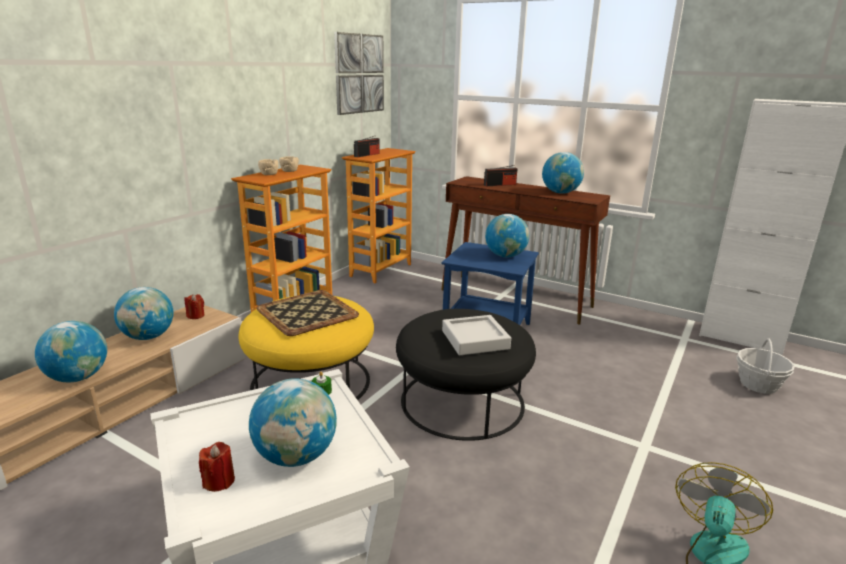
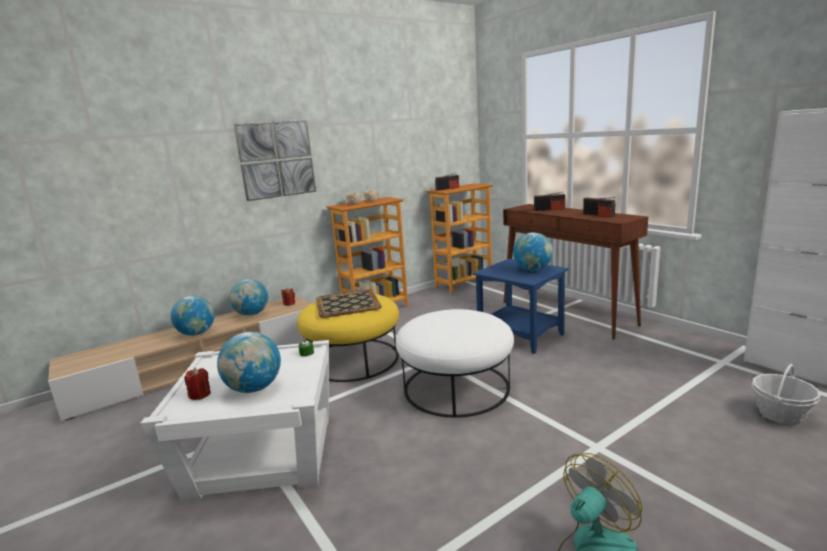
camera: 25 degrees right, 5 degrees down
picture [334,32,384,115] -> picture moved to [234,120,316,201]
black ottoman [396,309,536,441] -> white ottoman [395,309,514,418]
grey tray [442,315,511,355] -> none
globe [542,152,584,194] -> radio [583,197,615,217]

